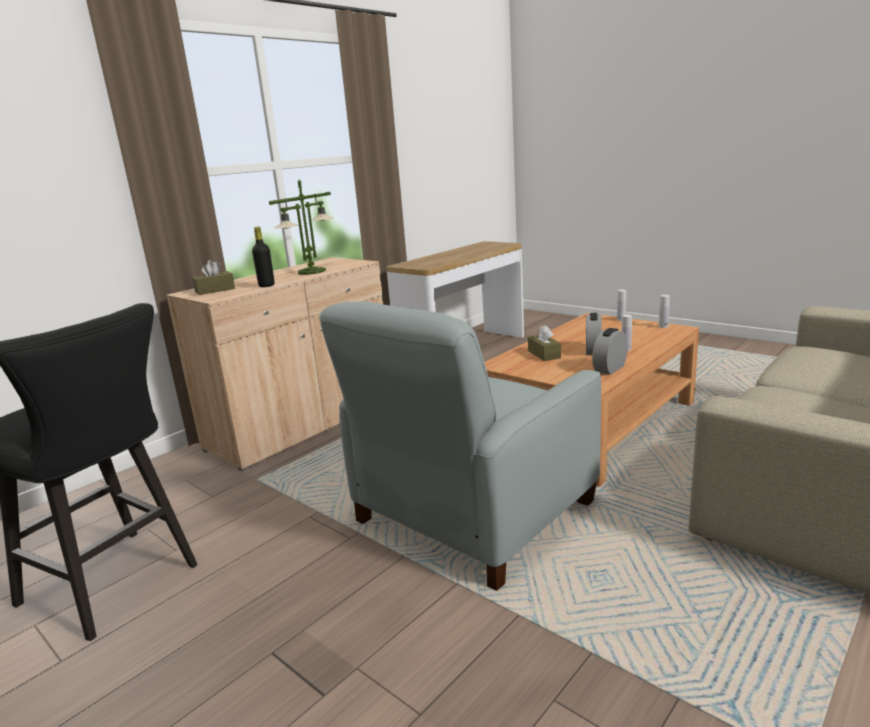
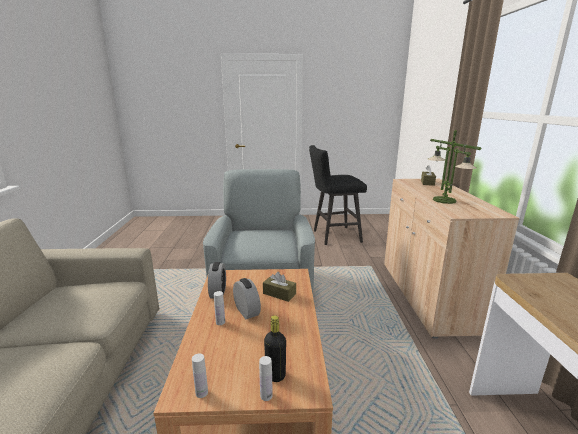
camera: 135 degrees right, 0 degrees up
black bottle [252,227,275,287] -> black bottle moved to [264,315,286,382]

